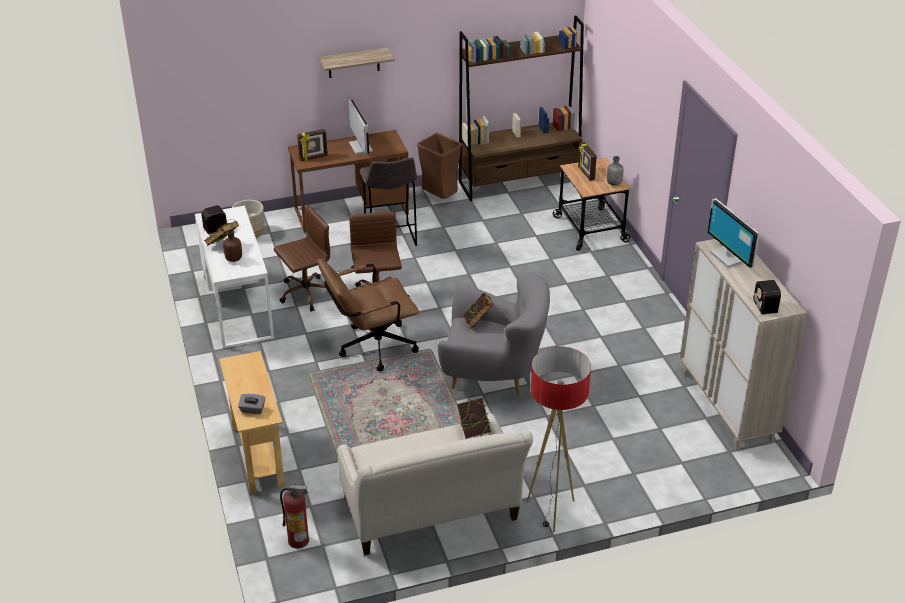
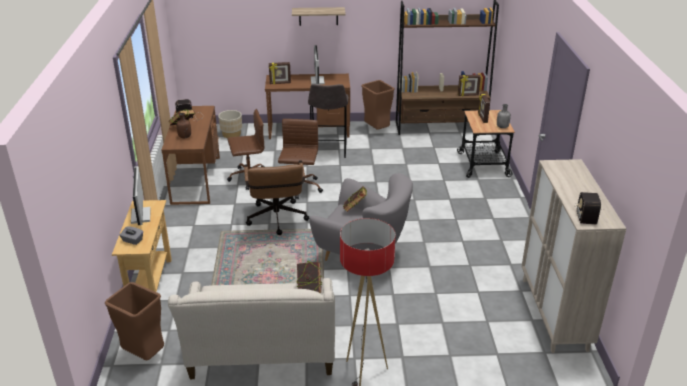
camera: 15 degrees right, 5 degrees down
white desk [195,206,274,348] -> brown desk [161,106,220,205]
fire extinguisher [280,485,309,548] -> brown trash can [105,282,164,360]
brown office chair [318,259,419,372] -> brown office chair turned 90 degrees counterclockwise [244,160,309,235]
monitor [707,198,760,268] -> monitor moved to [131,166,150,225]
none -> picture frame [458,75,481,96]

